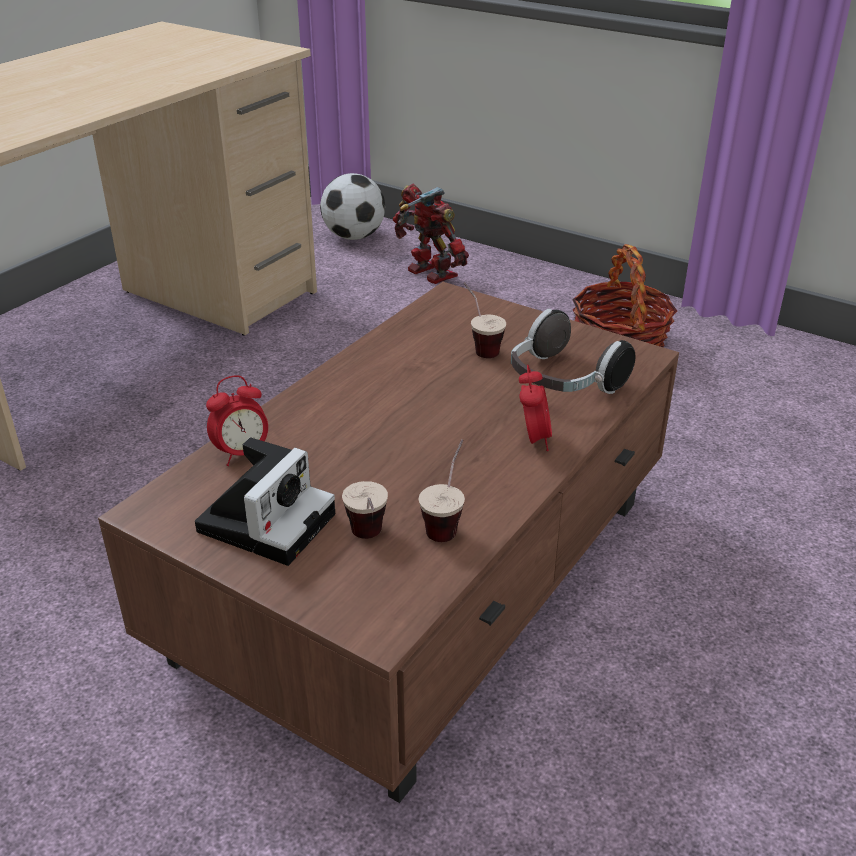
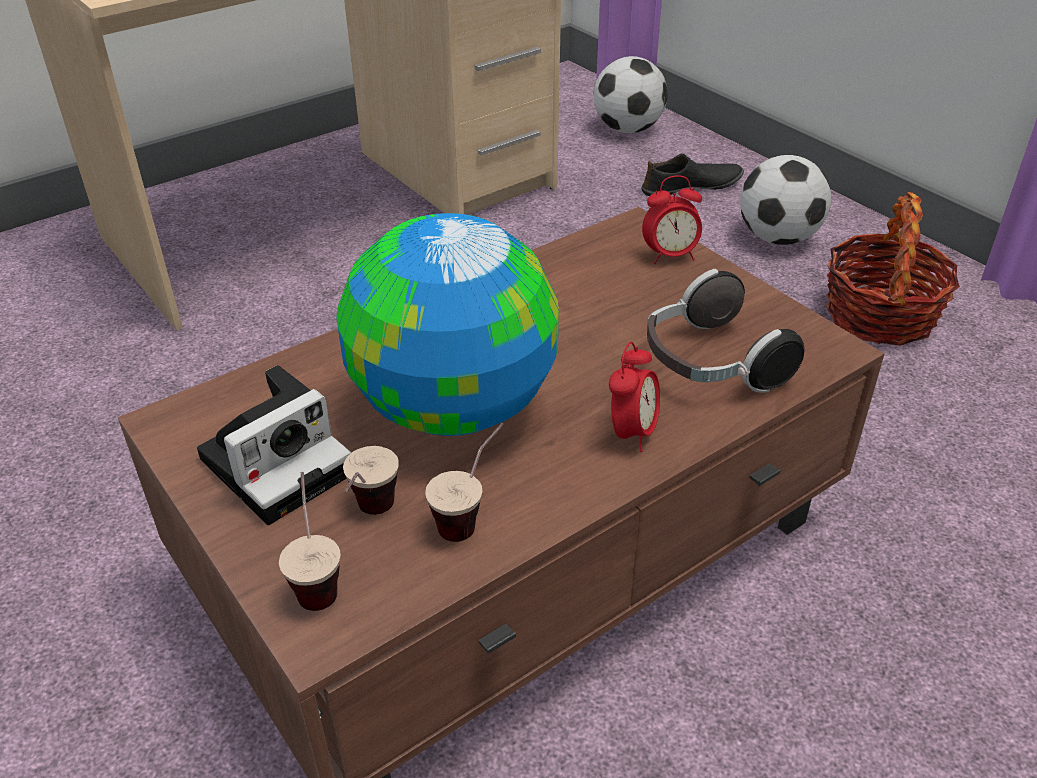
camera: 20 degrees right, 5 degrees up
alarm clock [206,375,268,466] -> alarm clock moved to [642,175,702,264]
toy robot [393,184,469,284] -> black shoe [641,153,744,196]
cup [463,282,506,358] -> cup moved to [279,472,341,611]
none -> globe [336,213,559,436]
none -> football [740,155,831,245]

